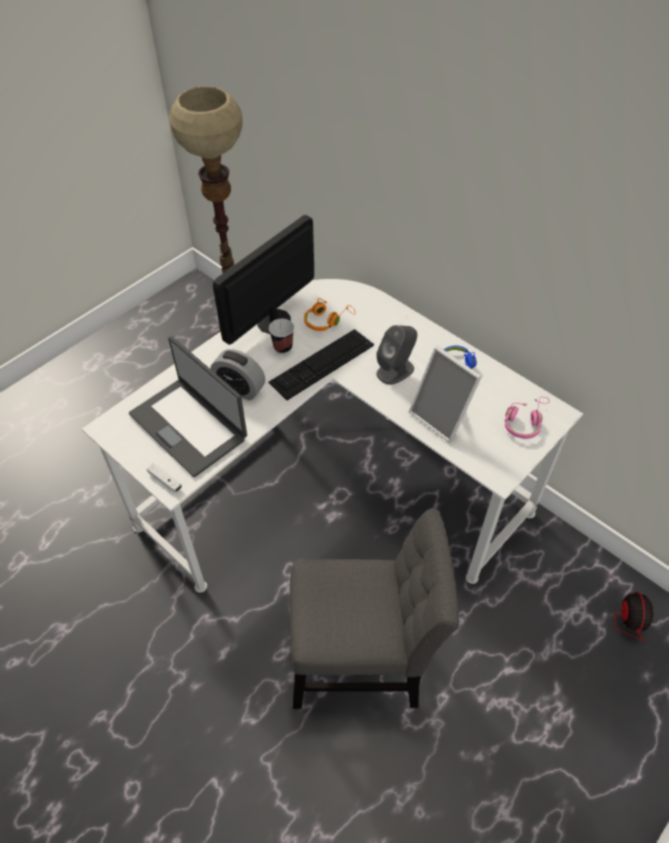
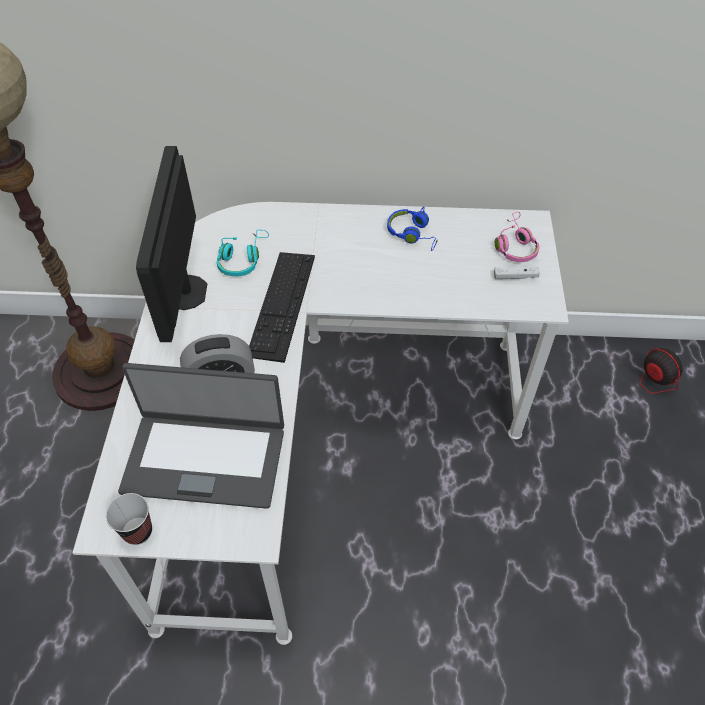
camera: 40 degrees left, 0 degrees up
white game controller [147,463,182,492] -> white game controller moved to [494,267,540,279]
cup [269,319,294,354] -> cup moved to [106,493,152,545]
grey chair [290,509,459,709] -> none
orange headphones [304,298,356,331] -> turquoise headphones [216,230,269,276]
grey speaker [376,325,417,385] -> none
picture frame [409,346,482,443] -> none

